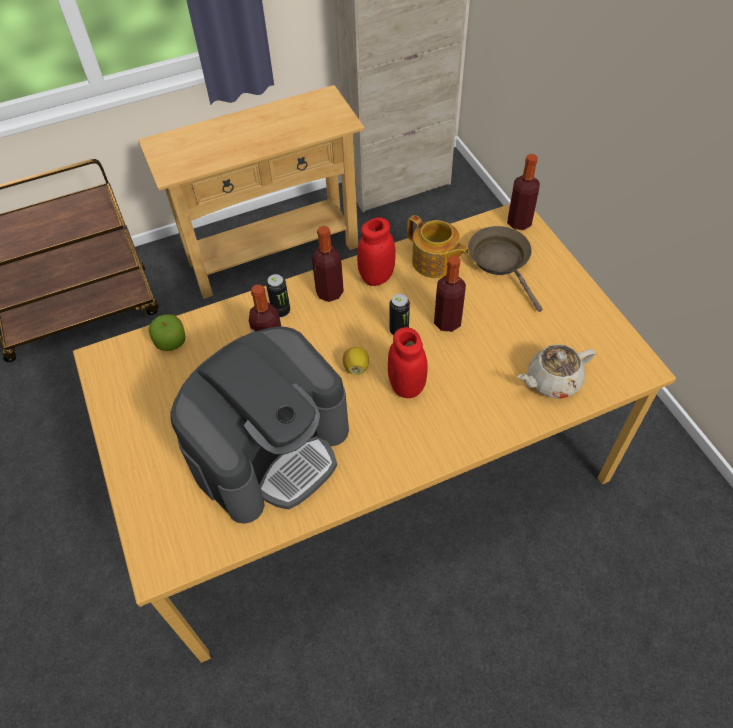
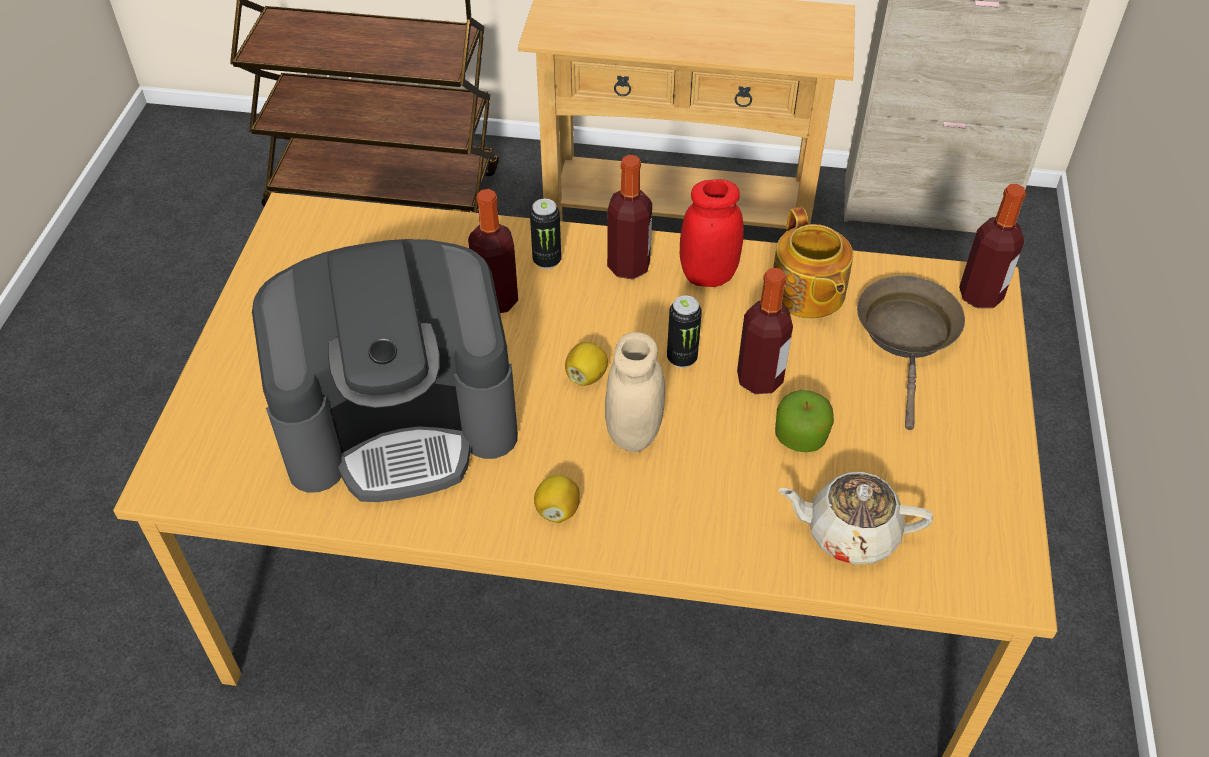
camera: 30 degrees right, 5 degrees down
apple [149,314,185,351] -> apple moved to [775,390,834,453]
red jar [388,327,428,398] -> beige jar [605,332,665,452]
none -> lemon [534,475,580,523]

